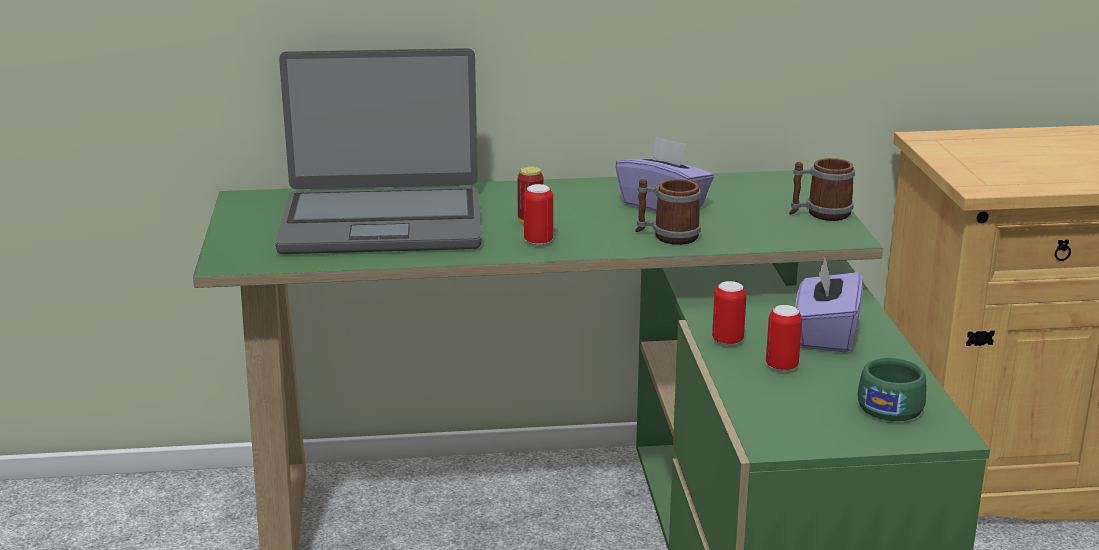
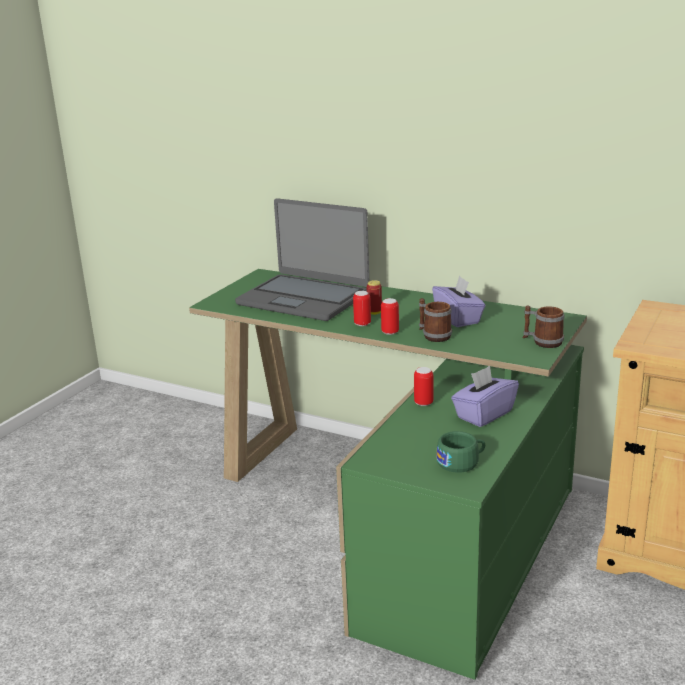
camera: 35 degrees right, 0 degrees up
can [766,305,802,371] -> can moved to [381,298,399,335]

